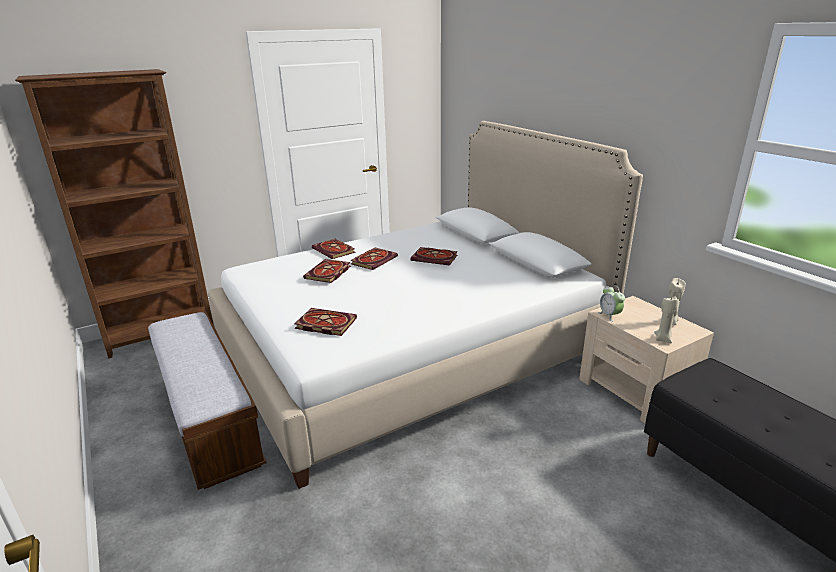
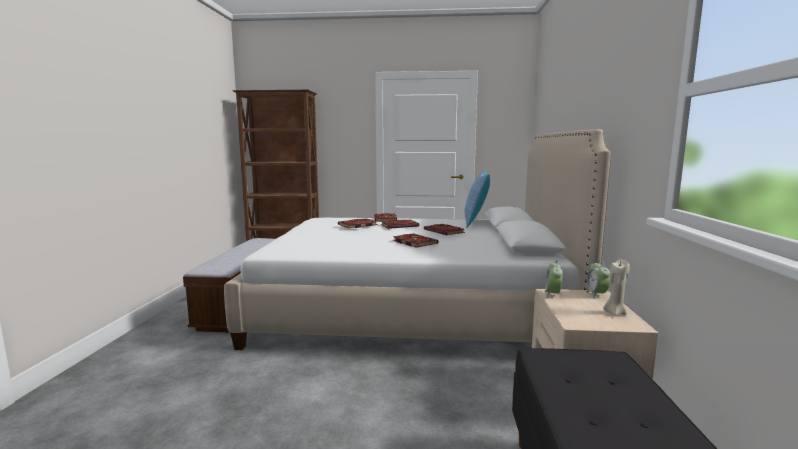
camera: 35 degrees right, 15 degrees down
book [295,308,357,336] -> book moved to [393,233,439,248]
beige candle [654,296,679,343] -> none
none -> pillow [465,170,490,228]
none -> alarm clock [585,260,610,299]

